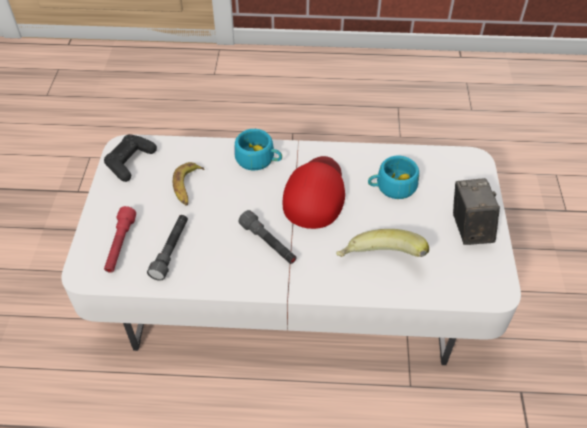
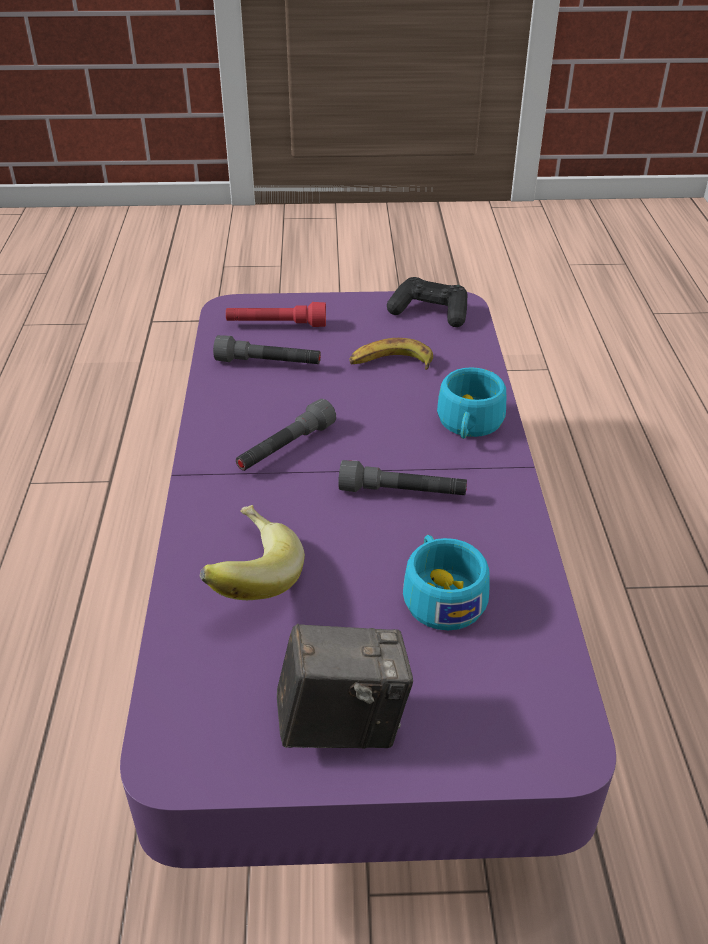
camera: 85 degrees right, 10 degrees down
white coffee table [61,134,521,365] -> purple coffee table [120,291,616,868]
red cap [283,156,345,229] -> grey flashlight [338,460,467,495]

